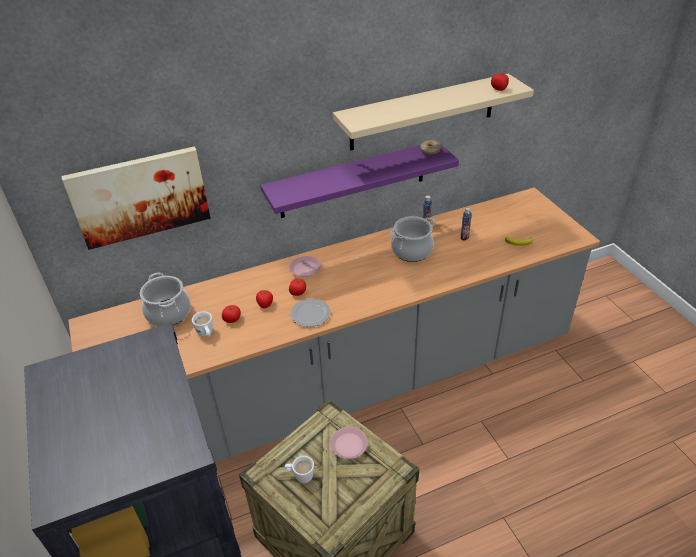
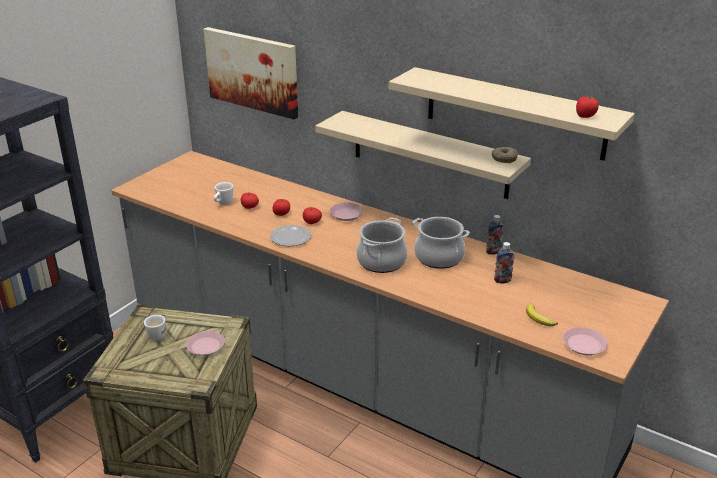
camera: 55 degrees right, 10 degrees down
cooking pot [140,272,191,326] -> cooking pot moved to [356,218,407,273]
purple shelf [260,143,459,218] -> beige shelf [315,111,531,199]
none -> pink plate [563,327,608,355]

